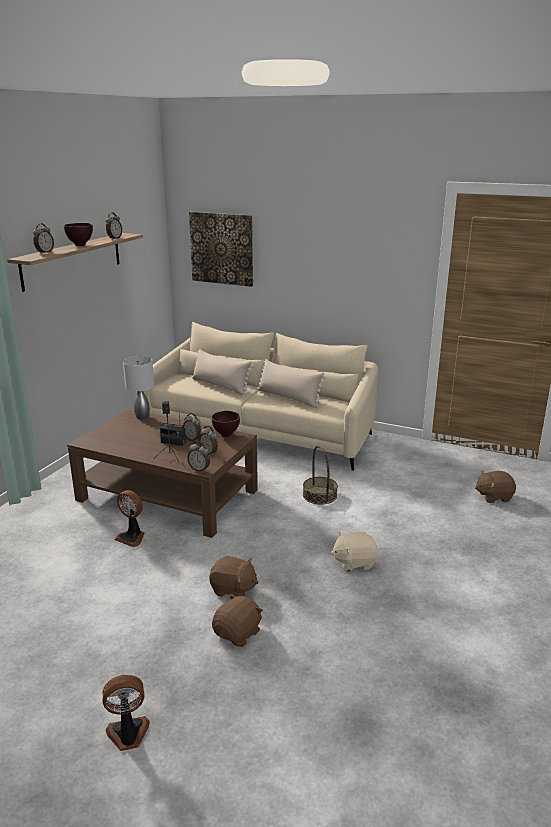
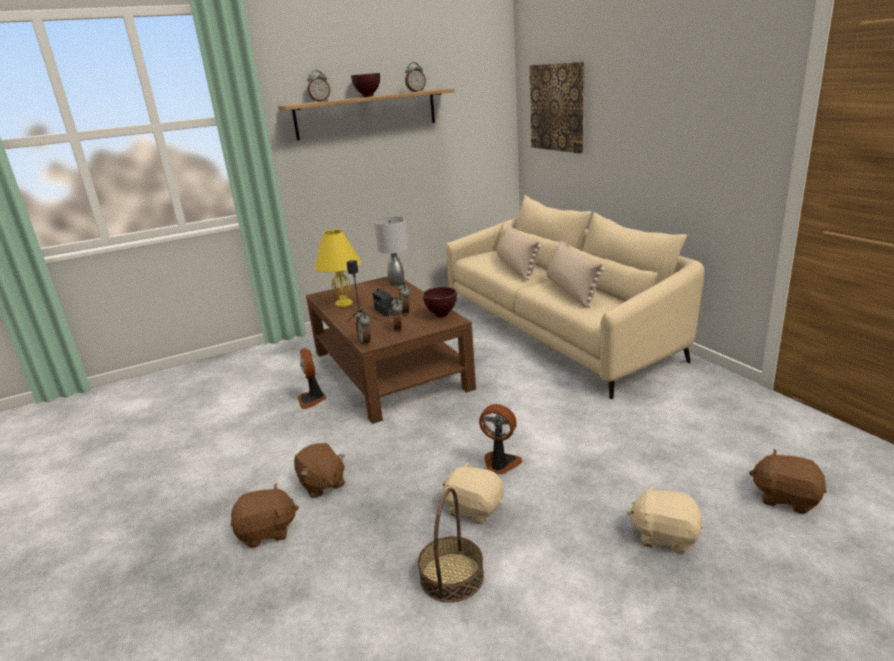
camera: 40 degrees right, 0 degrees up
fan [102,675,150,751] -> fan moved to [479,404,523,474]
basket [303,445,338,505] -> basket moved to [418,488,484,602]
none -> yellow table lamp [314,230,361,307]
none -> beige plush toy [627,484,703,553]

